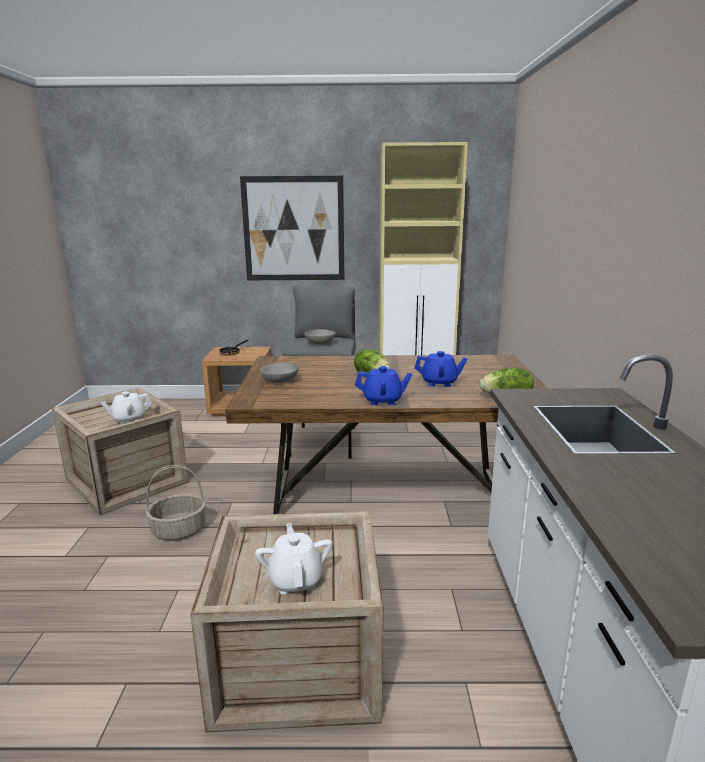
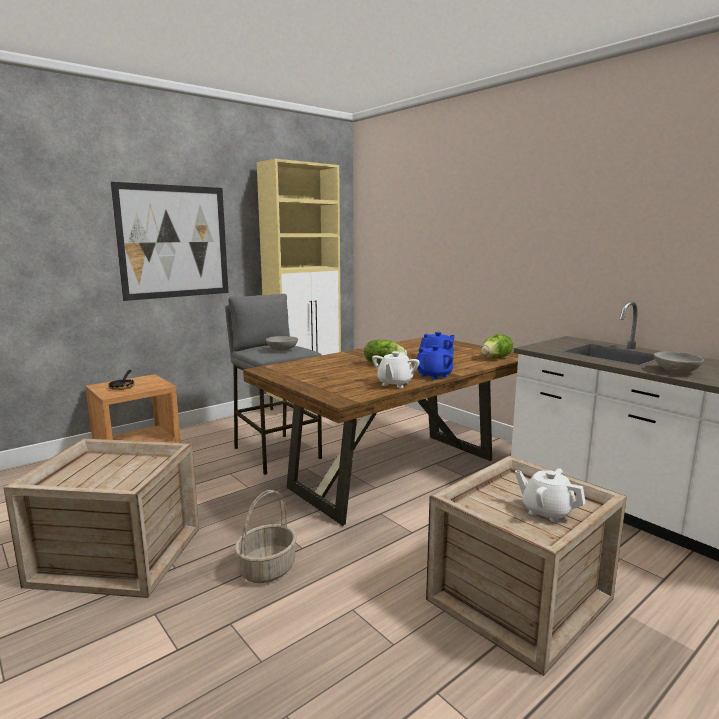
camera: 40 degrees left, 5 degrees down
white teapot [101,391,152,425] -> white teapot moved to [372,351,420,388]
grey bowl [260,363,299,383] -> grey bowl moved to [654,351,704,373]

